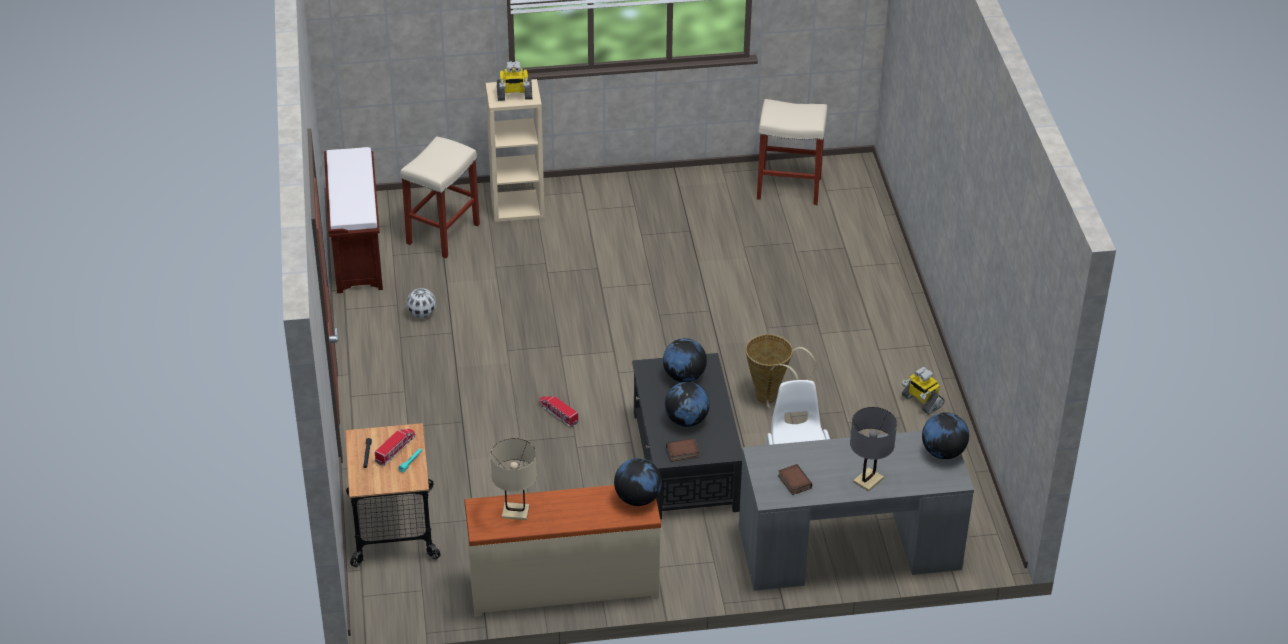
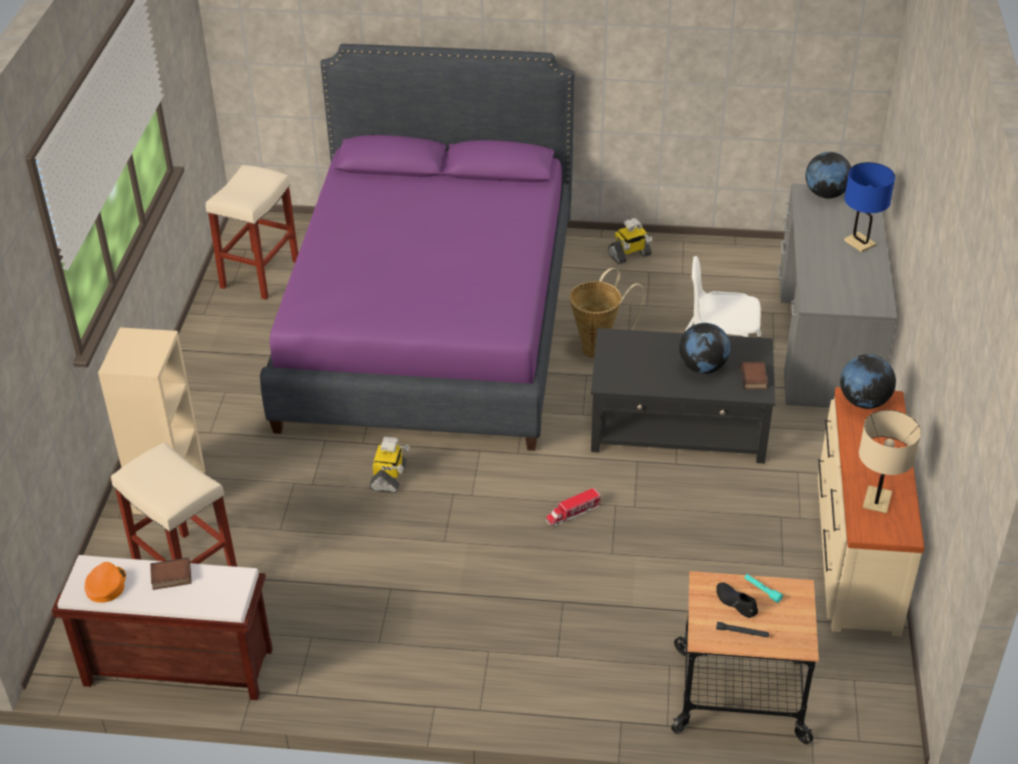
camera: 75 degrees left, 0 degrees up
toy truck [375,429,415,466] -> black shoe [716,582,758,618]
football [406,288,436,318] -> none
toy robot [497,61,532,101] -> toy robot moved to [369,437,410,493]
globe [663,338,707,382] -> none
book [778,464,812,495] -> book moved to [150,557,192,590]
grey table lamp [850,407,897,492] -> blue table lamp [844,162,895,252]
none -> orange cap [85,562,126,603]
none -> purple bed [260,44,575,451]

